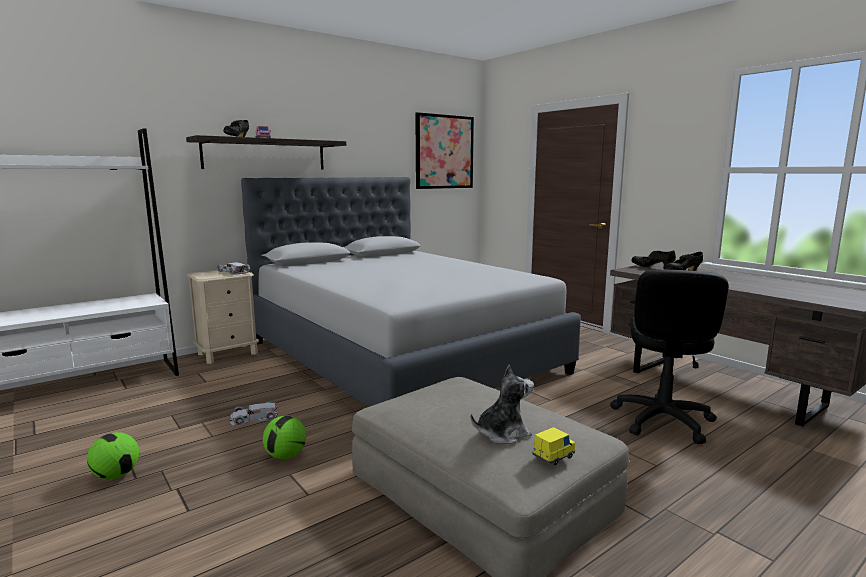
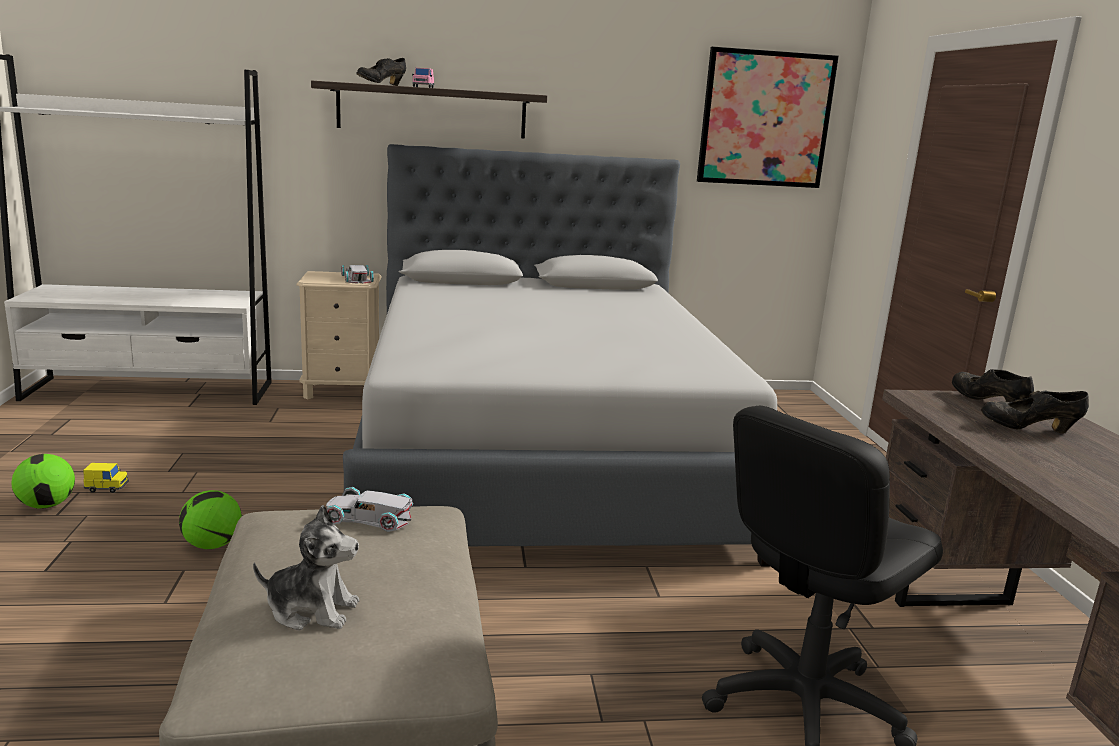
camera: 30 degrees right, 5 degrees up
white toy car [229,402,278,426] -> white toy car moved to [326,487,413,532]
yellow toy car [532,427,575,465] -> yellow toy car moved to [83,463,129,493]

